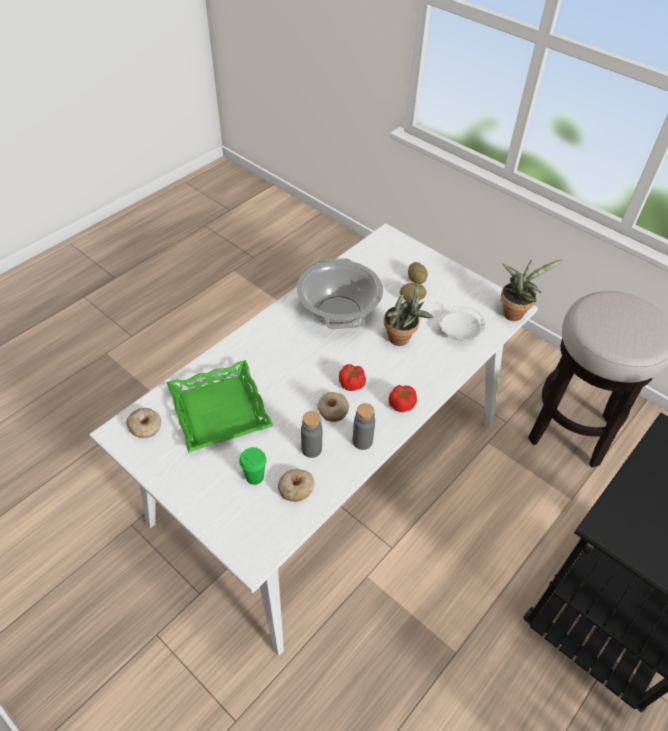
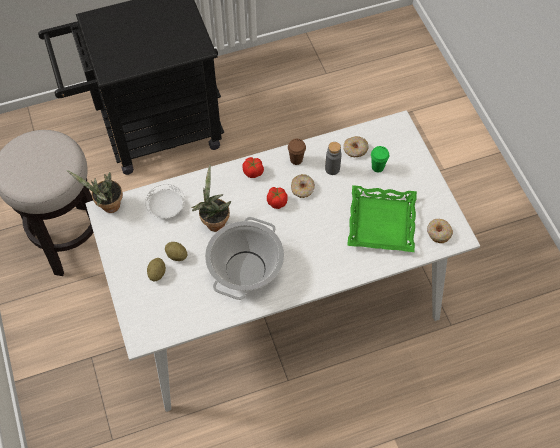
camera: 150 degrees left, 10 degrees up
grey bottle [353,403,375,450] -> brown cup [288,139,306,165]

